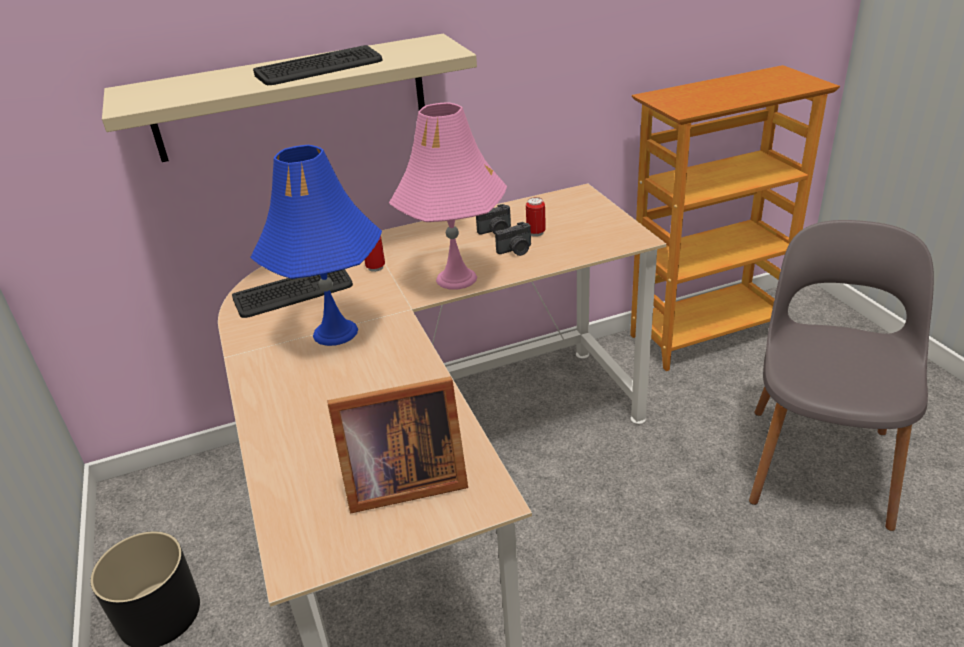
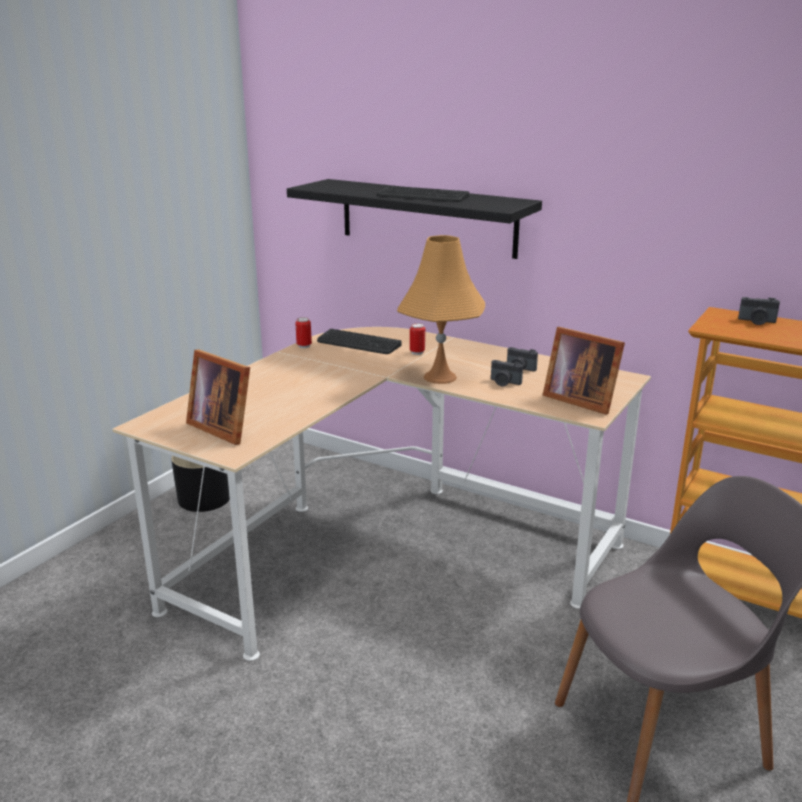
camera: 50 degrees right, 10 degrees down
beige shelf [102,34,477,162] -> black shelf [287,179,542,259]
blue table lamp [250,145,382,346] -> none
pink table lamp [389,102,507,290] -> orange table lamp [397,235,485,384]
can [526,197,546,237] -> can moved to [295,317,312,348]
none -> picture frame [543,327,625,414]
none -> camera [738,297,780,325]

